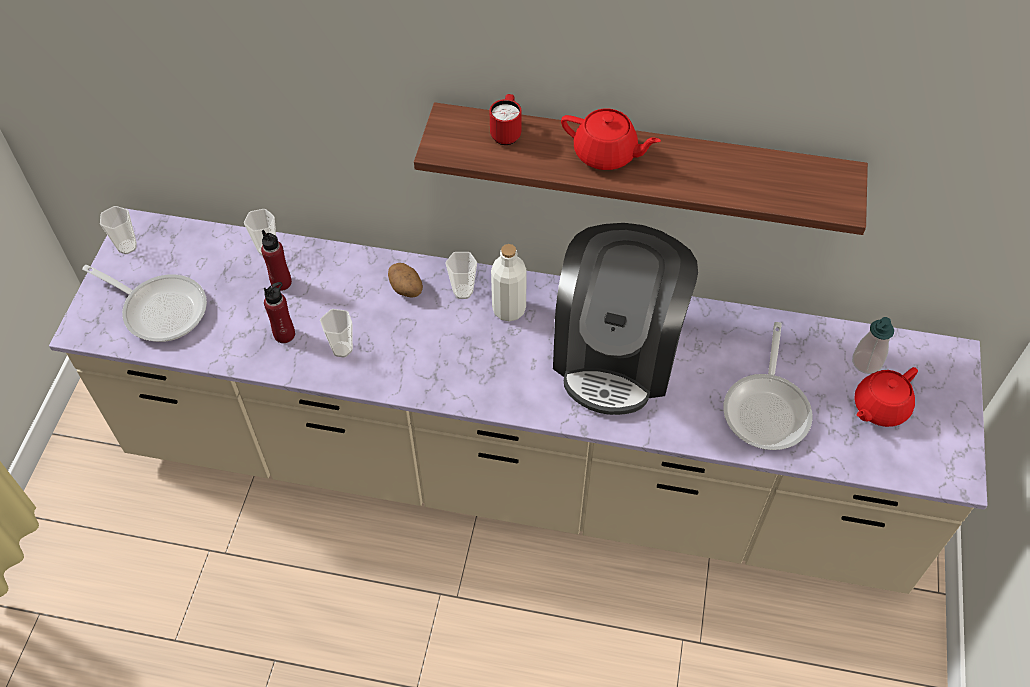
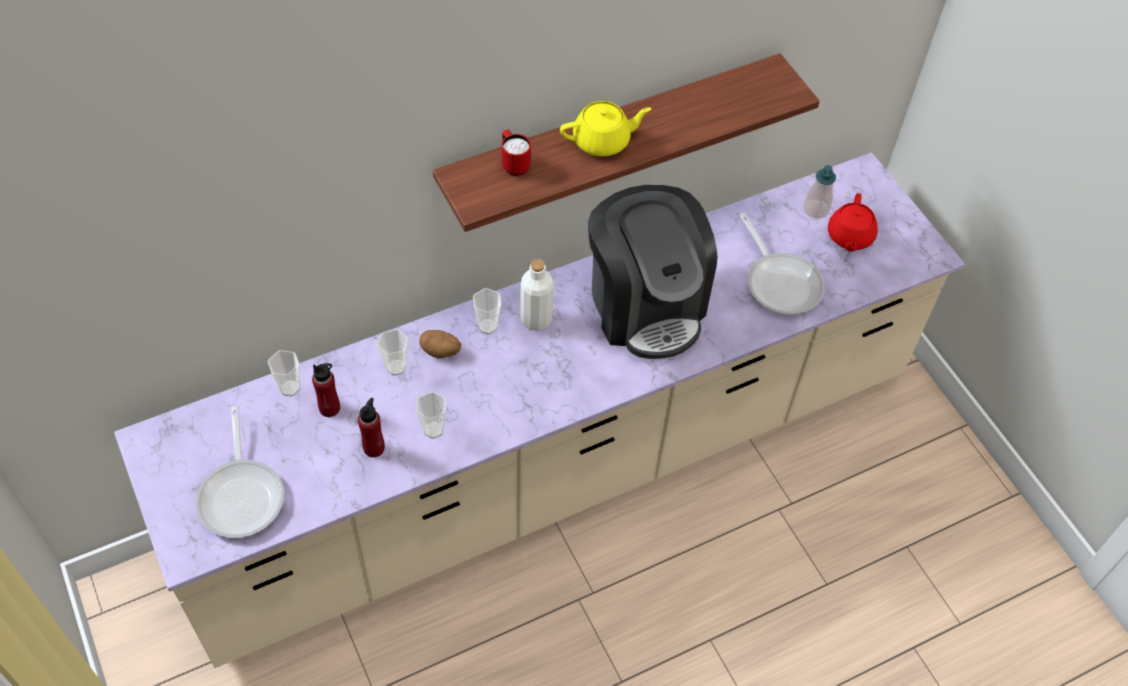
camera: 40 degrees left, 0 degrees up
frying pan [82,265,207,342] -> frying pan turned 90 degrees clockwise [195,406,284,538]
cup [100,206,137,254] -> cup moved to [377,329,408,376]
red teapot [561,109,661,170] -> yellow teapot [560,101,652,157]

